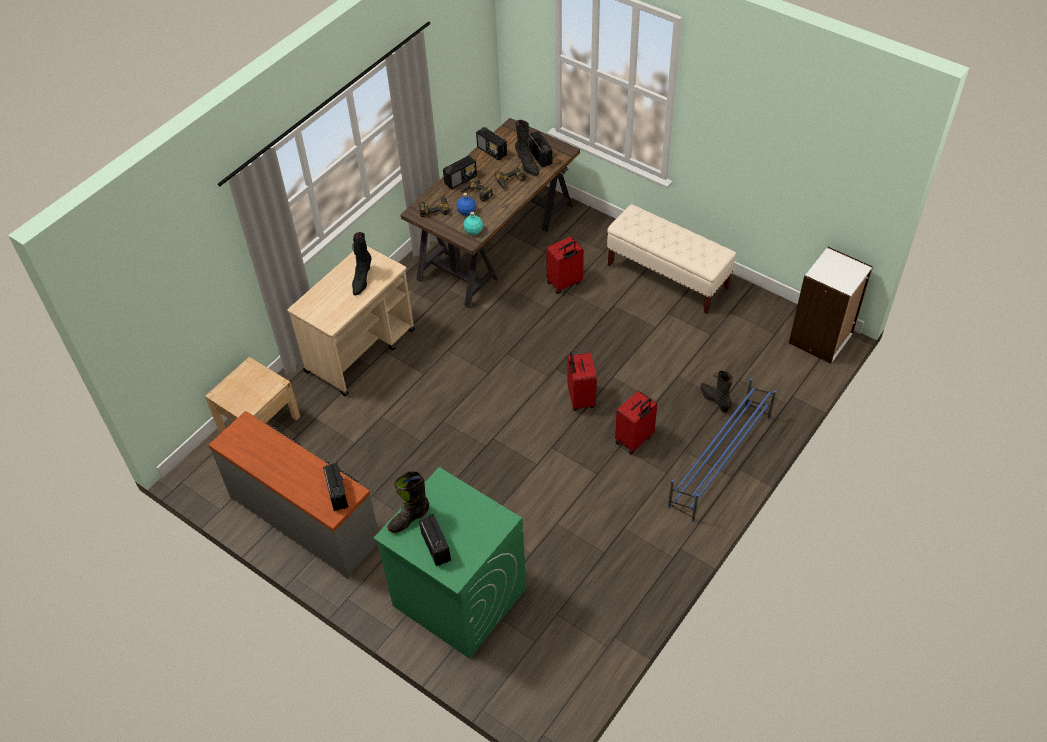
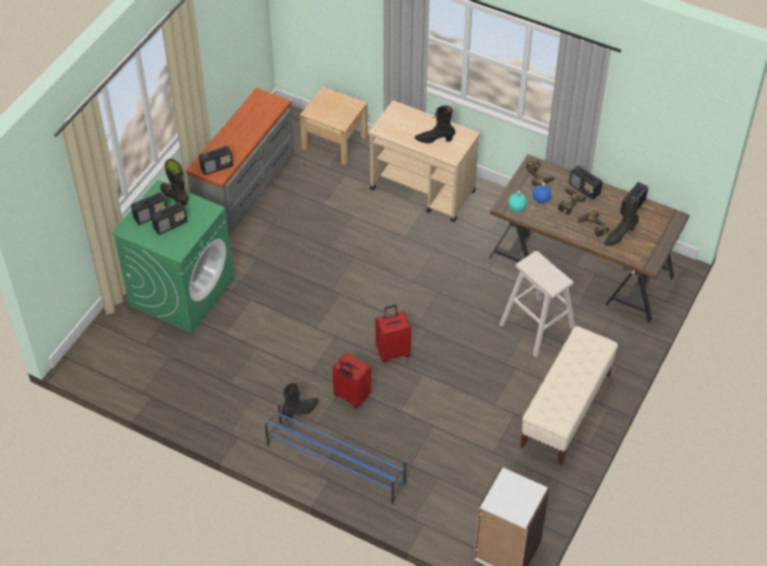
camera: 80 degrees right, 0 degrees up
radio [528,131,552,167] -> radio moved to [151,202,188,235]
red suitcase [546,236,584,294] -> beige stool [499,251,575,357]
black boot [701,371,734,413] -> black boot moved to [282,383,319,421]

